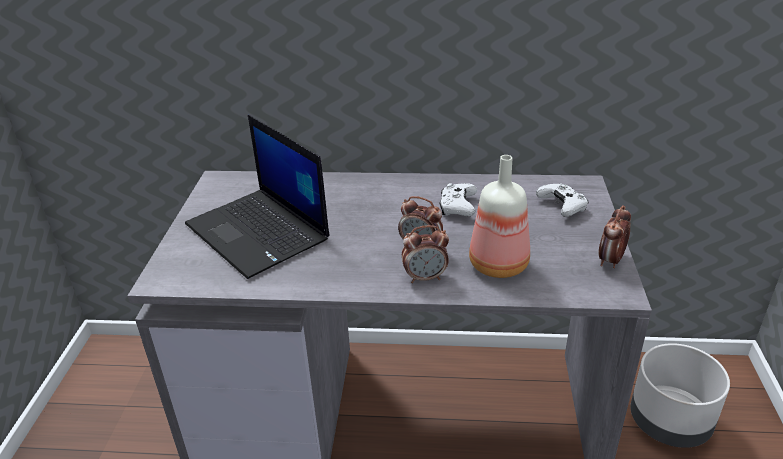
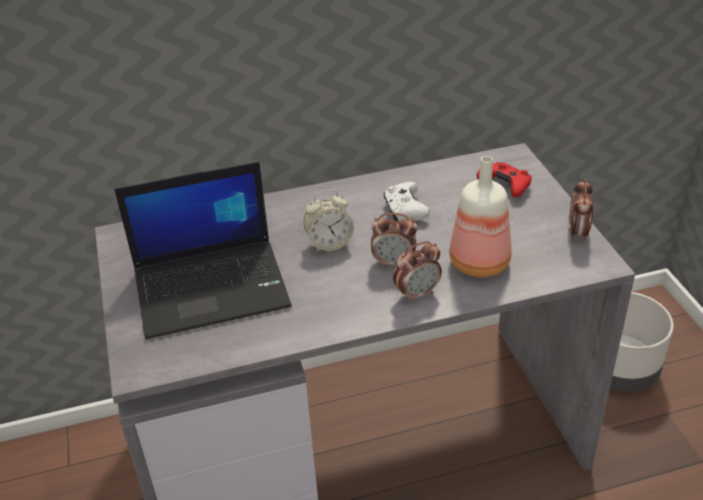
camera: 20 degrees left, 5 degrees up
laptop [185,115,330,279] -> laptop turned 45 degrees counterclockwise [114,162,292,339]
white game controller [536,183,589,217] -> red game controller [476,162,532,197]
none -> alarm clock [304,190,354,253]

